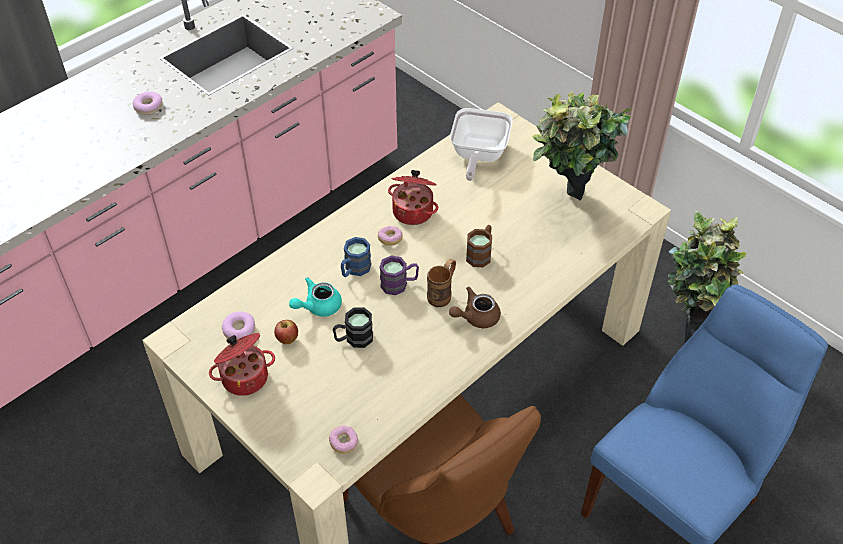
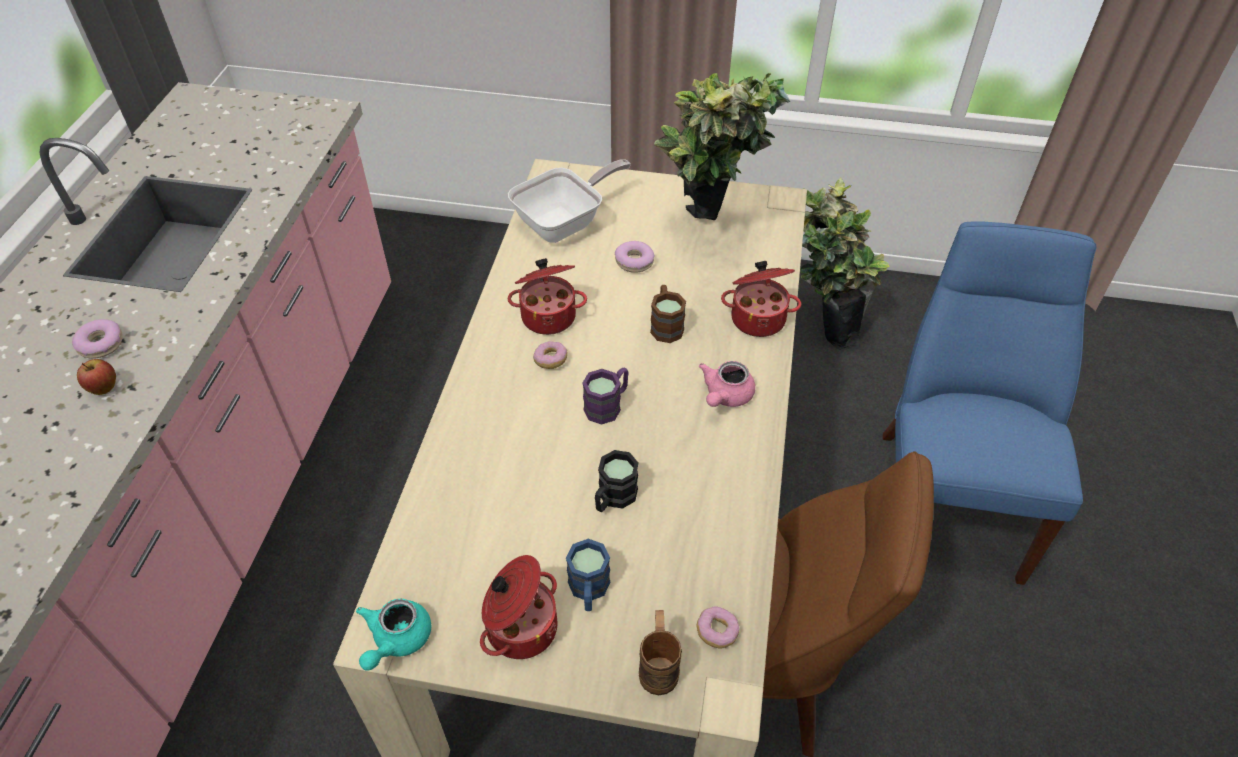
camera: 35 degrees left, 0 degrees up
donut [222,312,255,340] -> donut moved to [615,241,654,273]
apple [274,320,298,344] -> apple moved to [77,359,116,395]
turquoise teapot [289,277,342,317] -> turquoise teapot moved to [356,599,431,671]
blue mug [341,237,371,277] -> blue mug moved to [566,539,610,611]
brown mug [427,259,456,307] -> brown mug moved to [639,610,682,695]
brown teapot [449,287,501,328] -> pink teapot [699,361,755,407]
frying pan [450,108,513,181] -> frying pan turned 105 degrees counterclockwise [508,159,631,243]
none -> cooking pot [721,261,801,337]

